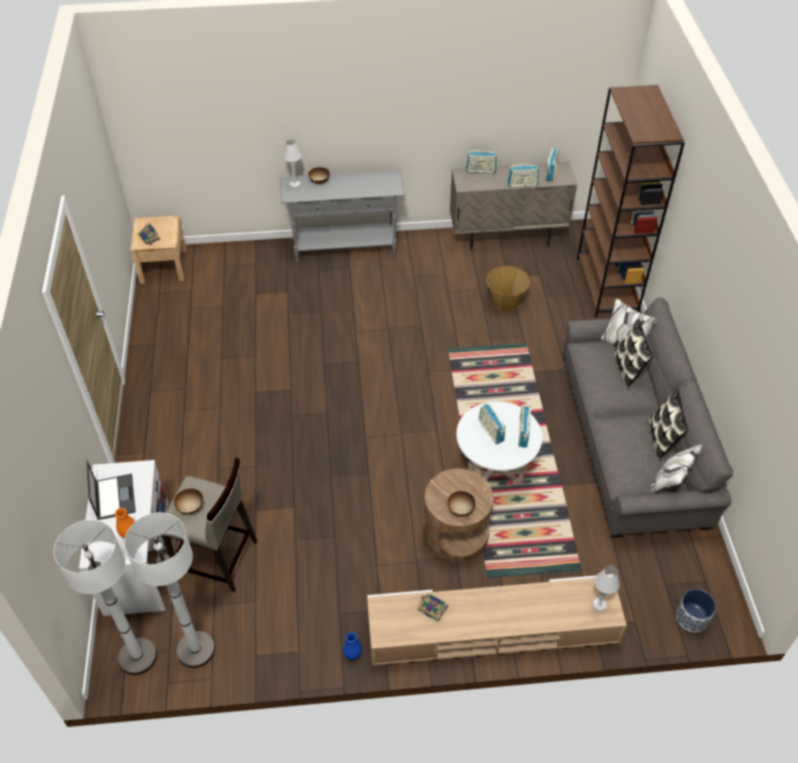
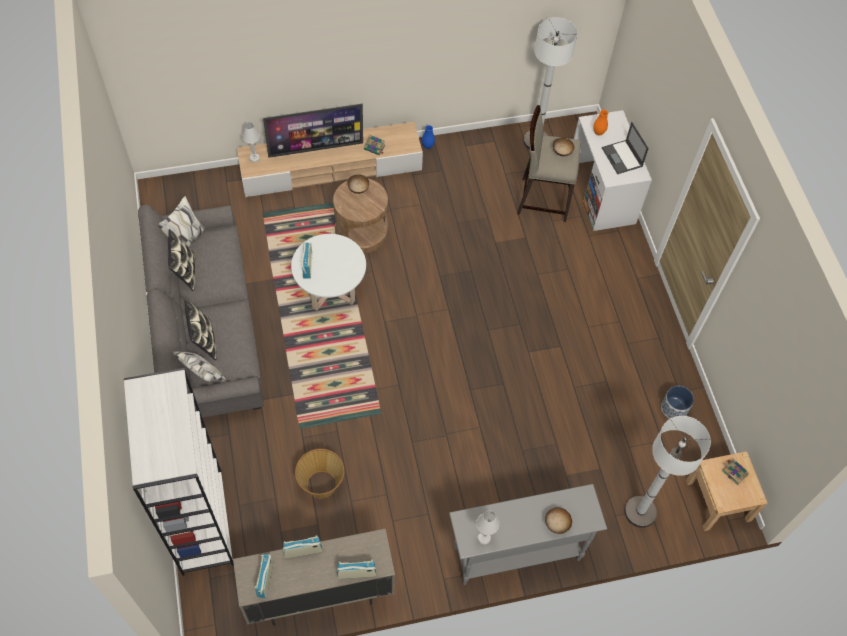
camera: 170 degrees right, 10 degrees up
white floor lamp [54,520,157,675] -> white floor lamp moved to [624,416,711,528]
white table lamp [283,139,301,188] -> white table lamp moved to [476,511,499,545]
radio [479,404,505,444] -> none
brown bookcase [577,85,685,317] -> white bookcase [124,368,234,576]
planter [676,589,716,632] -> planter moved to [661,386,694,419]
none -> television [263,104,363,158]

